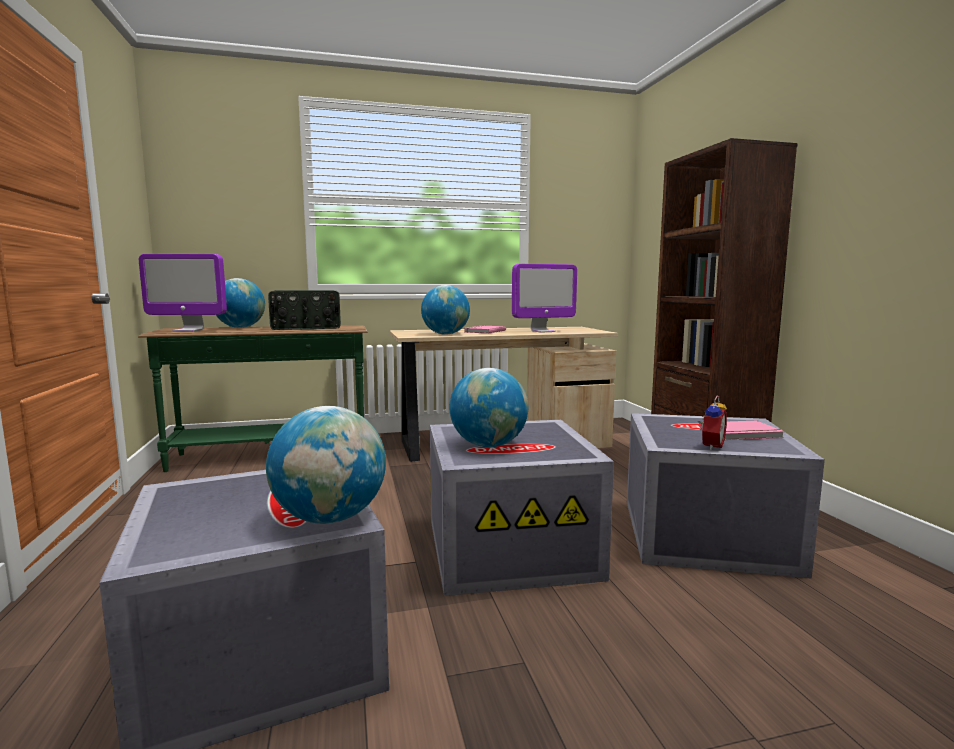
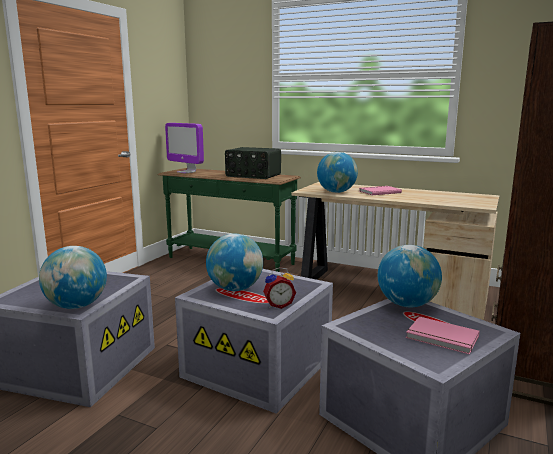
camera: 40 degrees right, 5 degrees up
globe [216,278,265,328] -> globe moved to [378,245,442,307]
monitor [512,264,577,333] -> none
alarm clock [697,395,727,450] -> alarm clock moved to [263,267,296,309]

